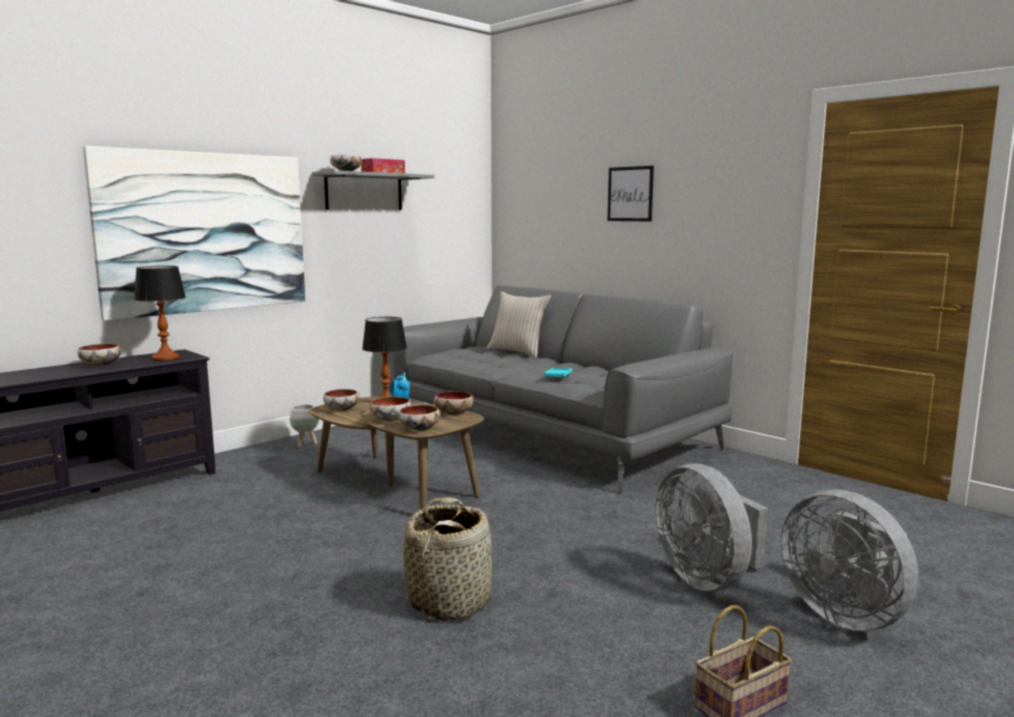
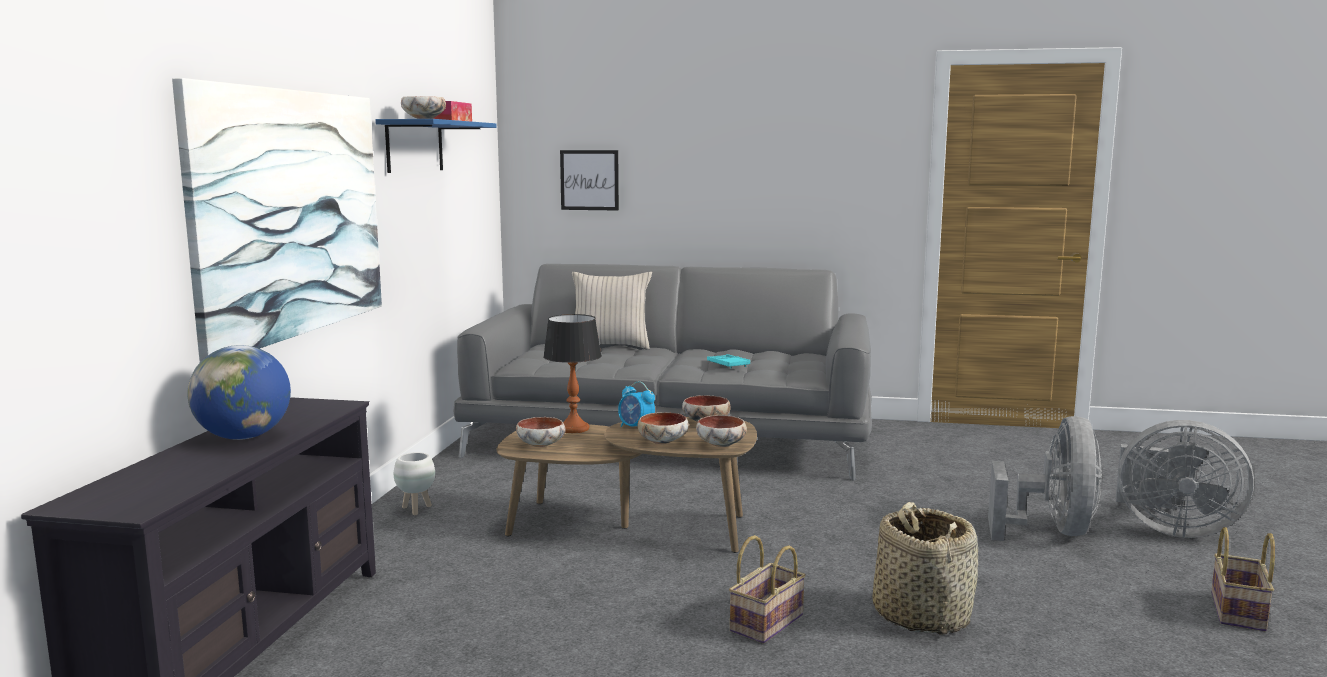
camera: 35 degrees left, 0 degrees up
bowl [77,344,121,366] -> globe [187,345,291,440]
table lamp [134,266,186,361] -> none
grey shelf [312,171,435,210] -> blue shelf [375,119,496,173]
picture [607,166,654,222] -> picture moved to [560,150,619,211]
grey fan [655,463,768,591] -> grey fan turned 105 degrees counterclockwise [988,416,1102,541]
none -> basket [729,535,806,644]

